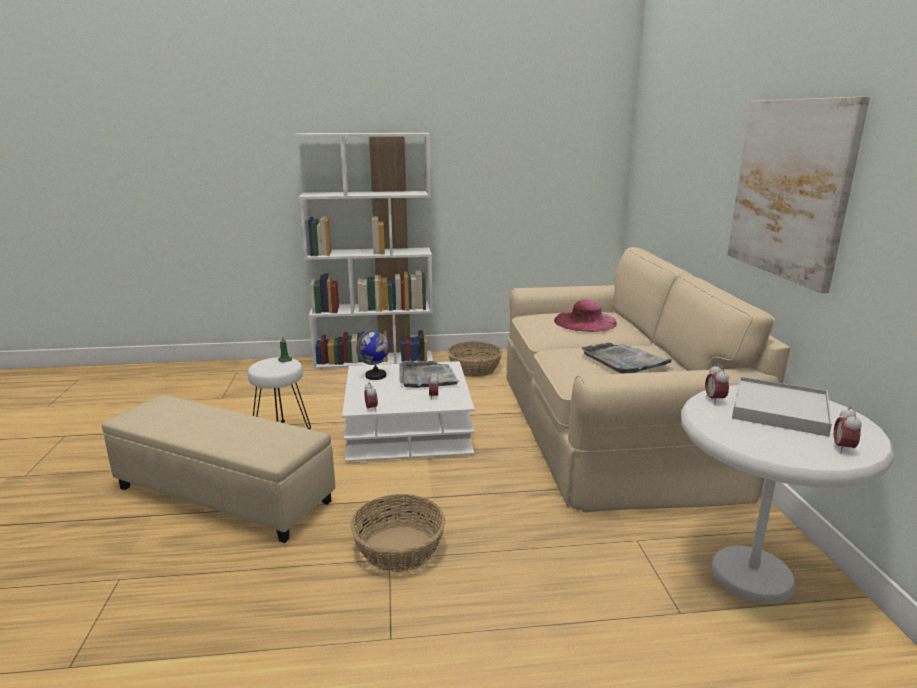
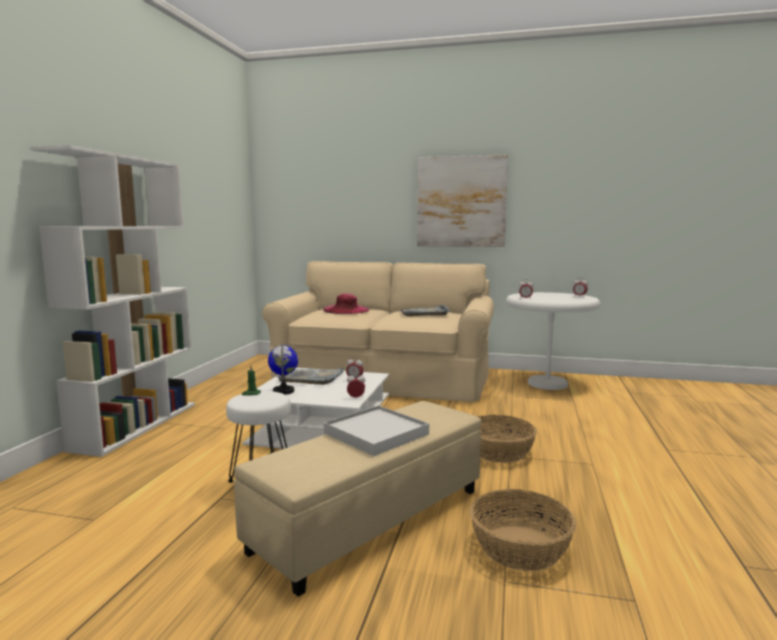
camera: 70 degrees left, 10 degrees down
basket [447,341,502,377] -> basket moved to [470,489,576,571]
white tray [732,377,832,437] -> white tray moved to [324,405,429,456]

